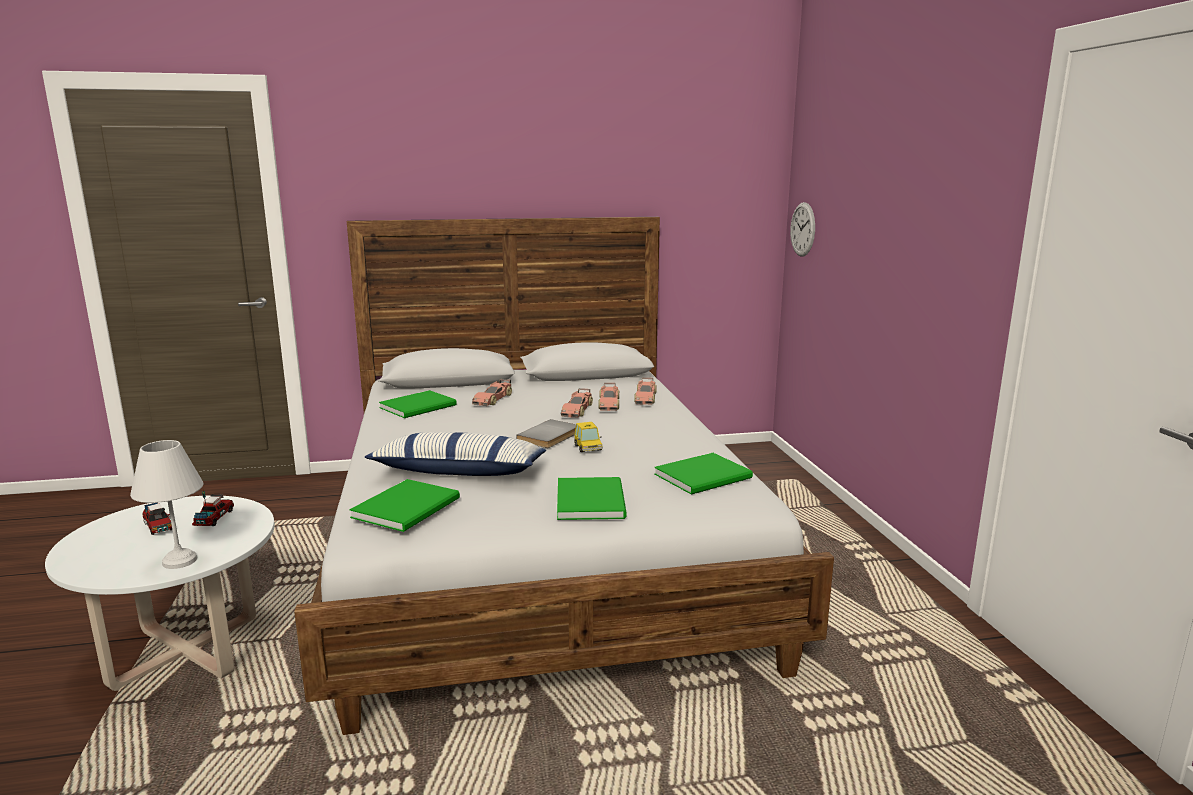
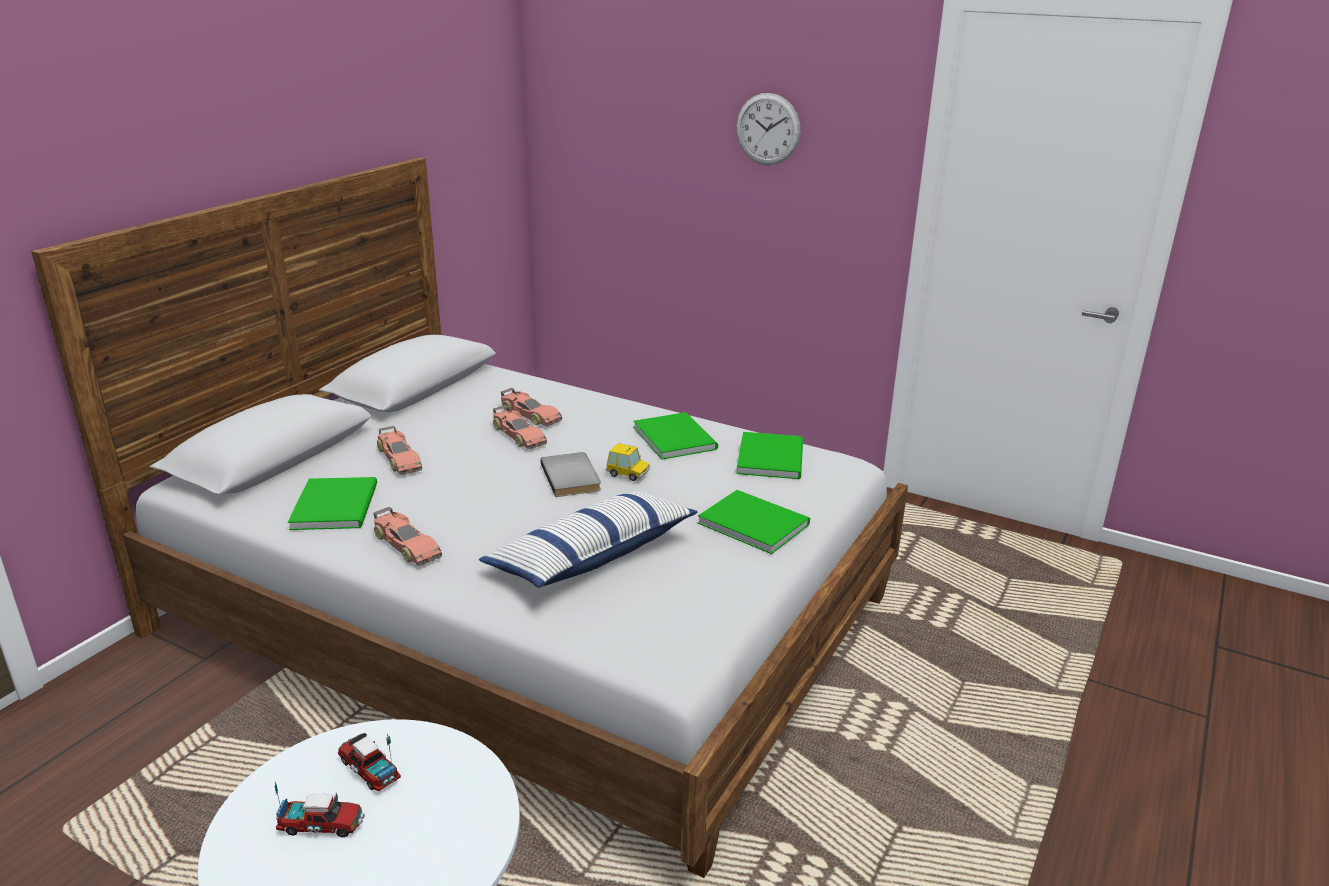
camera: 50 degrees left, 10 degrees up
white table lamp [130,440,203,569] -> none
green book [349,479,460,532] -> green book moved to [634,412,718,460]
toy car [634,378,657,405] -> toy car moved to [373,507,442,566]
wall clock [790,202,815,257] -> wall clock moved to [736,93,801,165]

